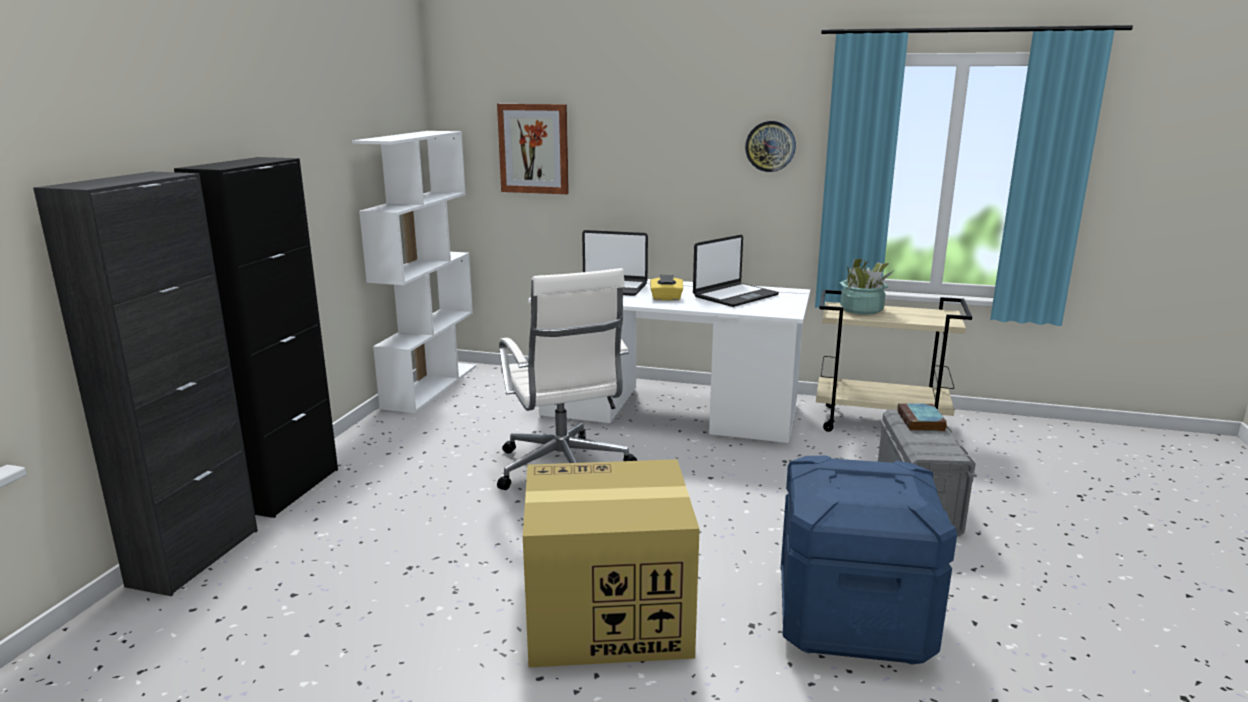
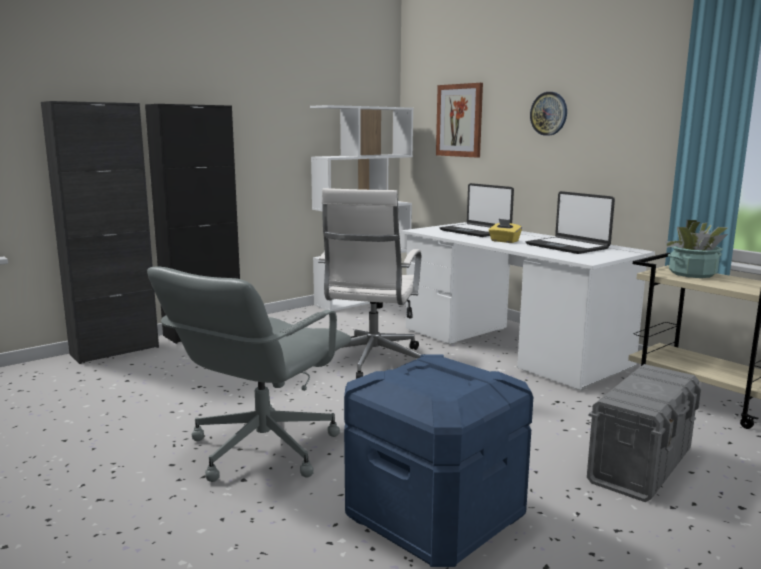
camera: 35 degrees right, 5 degrees down
cardboard box [523,459,700,668] -> grey office chair [147,267,351,482]
laptop [693,235,779,307] -> laptop turned 60 degrees clockwise [526,191,615,254]
wall clock [745,121,796,172] -> wall clock moved to [530,92,567,136]
book [897,403,947,431] -> none

